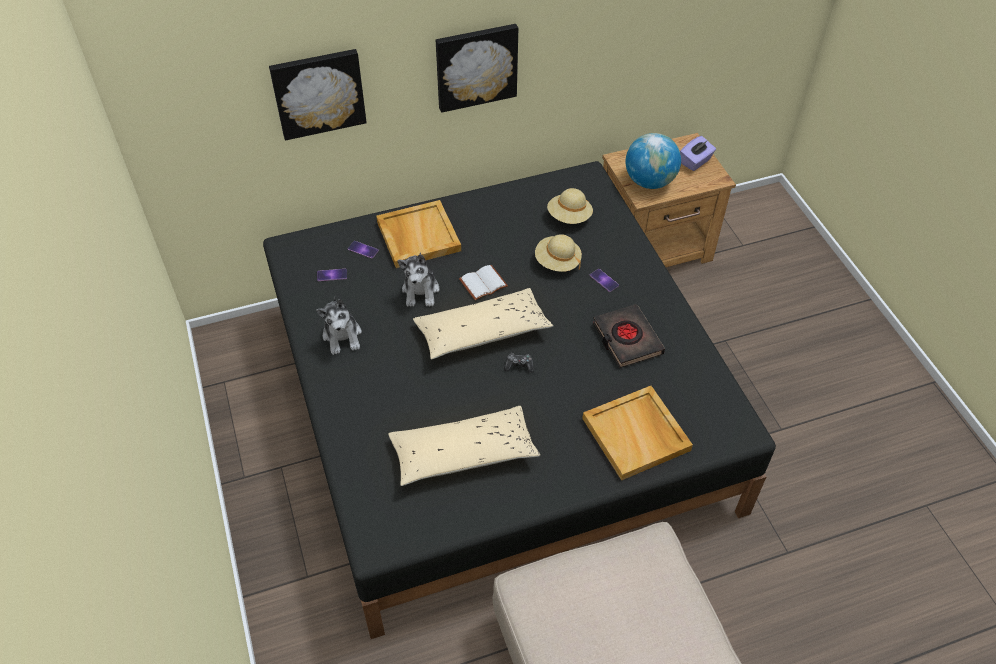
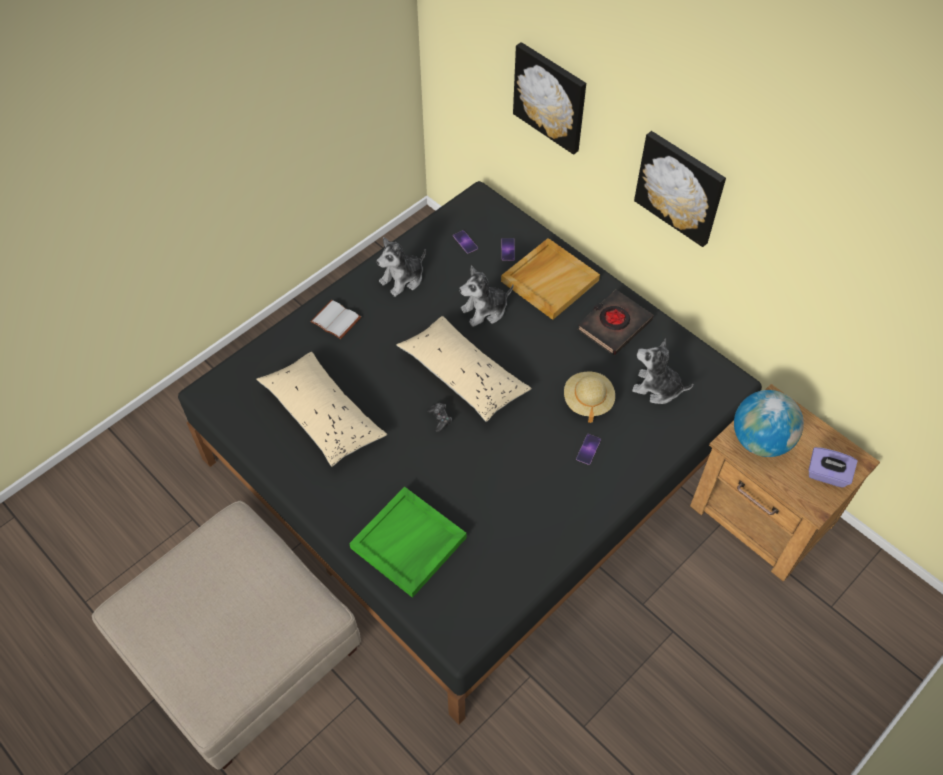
camera: 65 degrees right, 5 degrees up
white book [459,265,508,301] -> white book moved to [310,300,361,339]
beige hat [547,188,593,224] -> plush toy [632,338,694,404]
beige tray [582,386,693,481] -> green tray [349,487,467,598]
black book [593,304,665,368] -> black book moved to [577,290,653,355]

